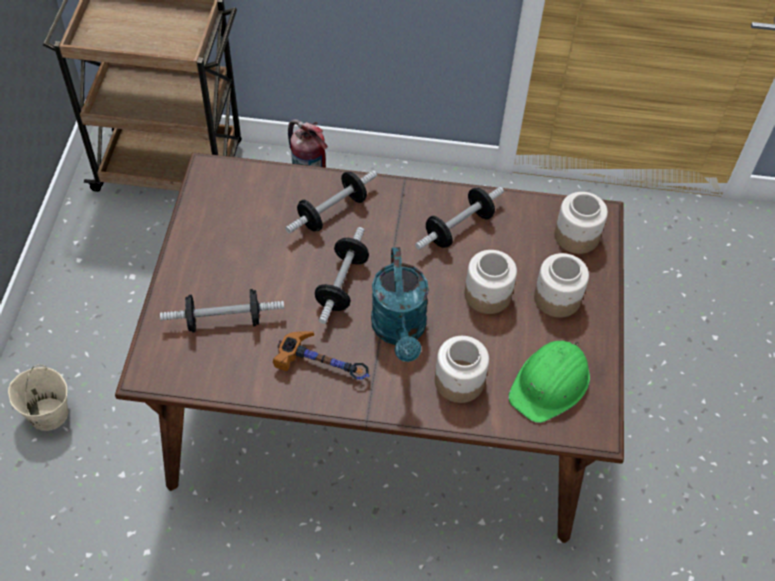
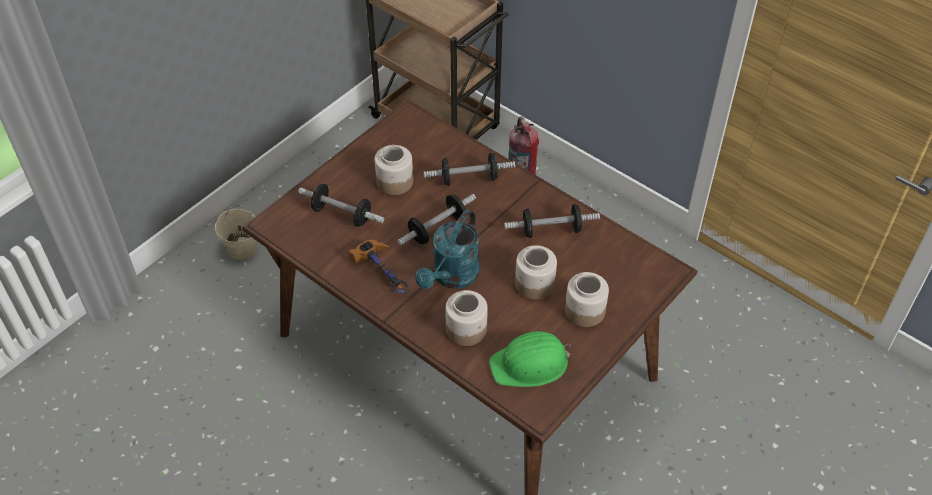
camera: 35 degrees right, 5 degrees down
jar [555,192,608,254] -> jar moved to [375,145,413,195]

